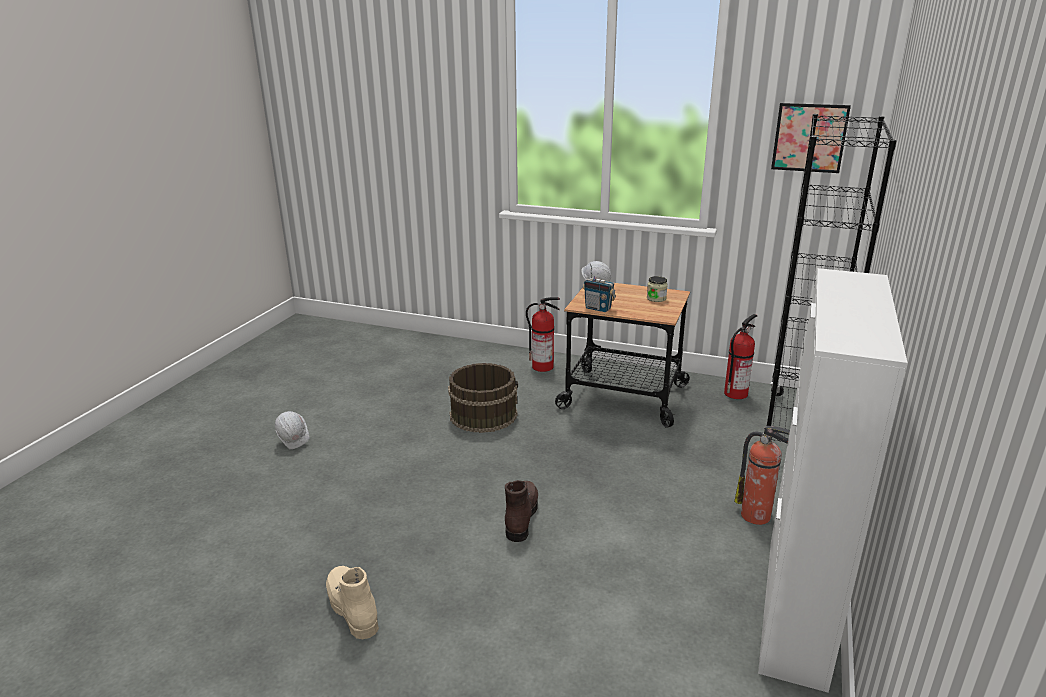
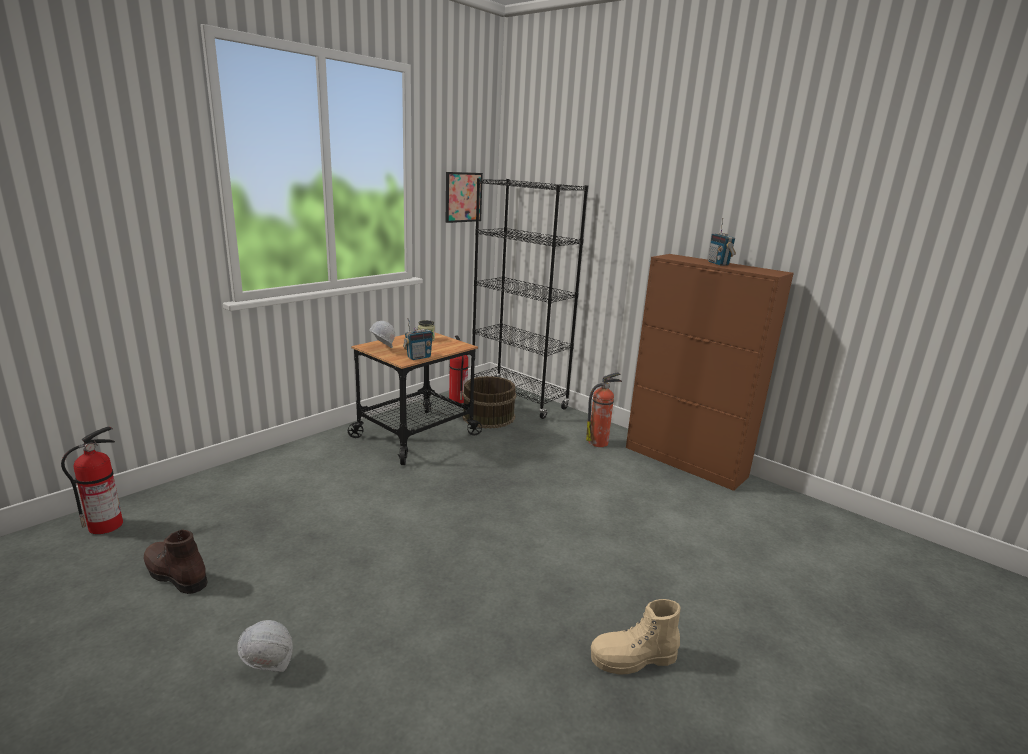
camera: 70 degrees left, 5 degrees down
brown bucket [448,363,518,433] -> brown bucket moved to [462,376,516,428]
brown boot [505,480,538,542] -> brown boot moved to [143,529,208,594]
fire extinguisher [526,297,560,372] -> fire extinguisher moved to [61,427,123,534]
white cabinet [758,268,907,693] -> brown cabinet [626,254,794,491]
none -> radio [708,218,736,266]

